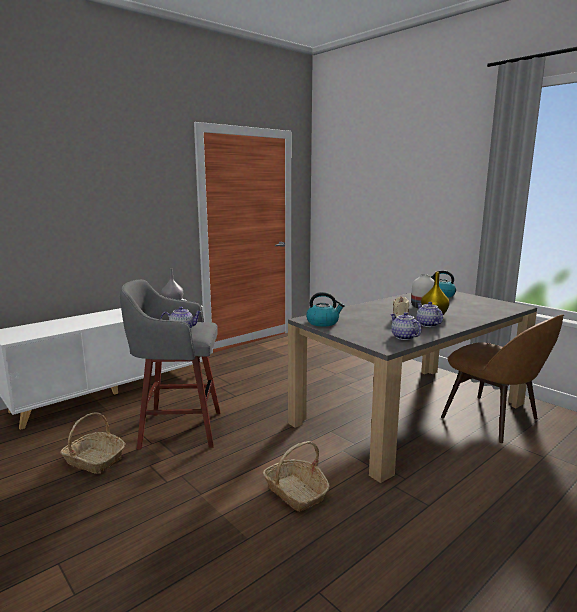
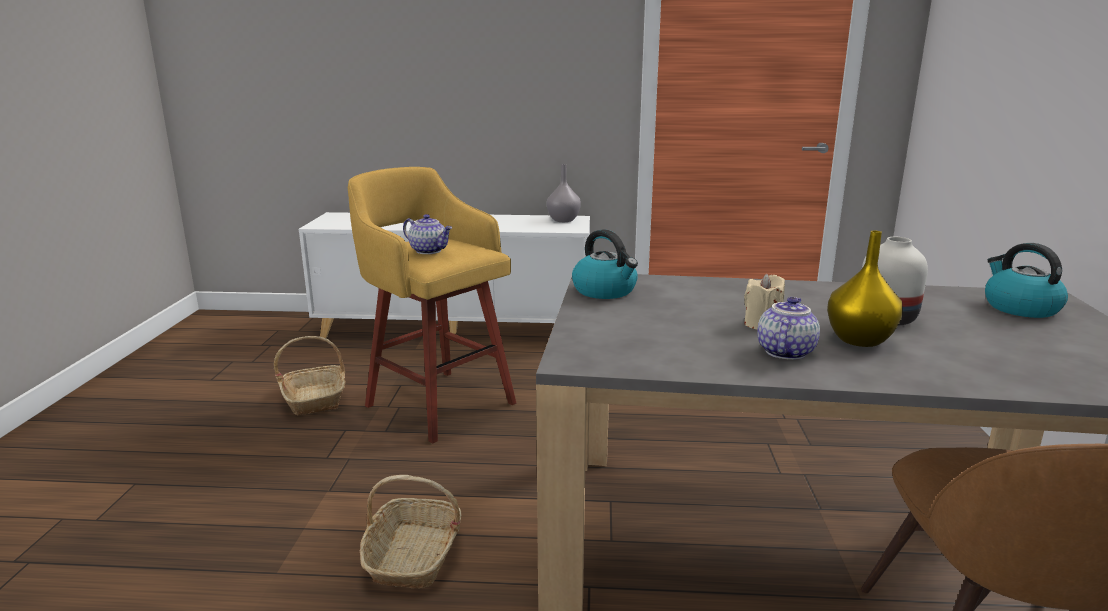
camera: 45 degrees right, 5 degrees up
grey stool [120,279,221,450] -> yellow stool [348,167,516,443]
teapot [391,312,422,340] -> none

